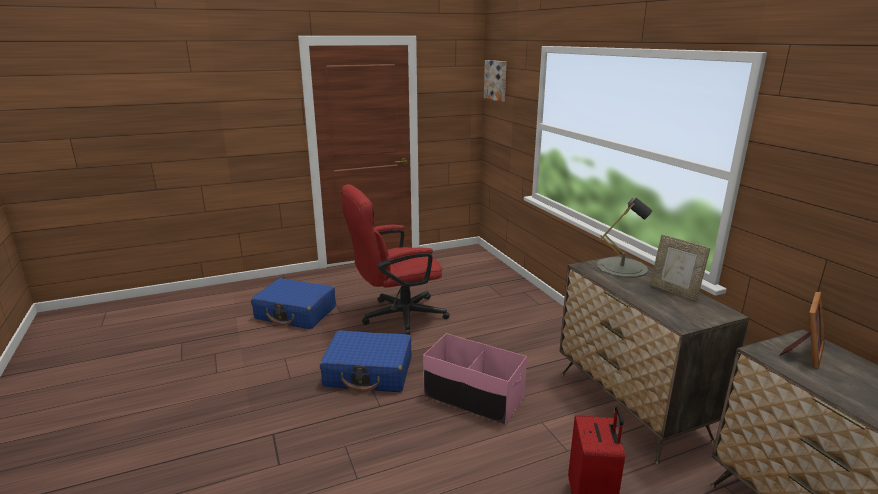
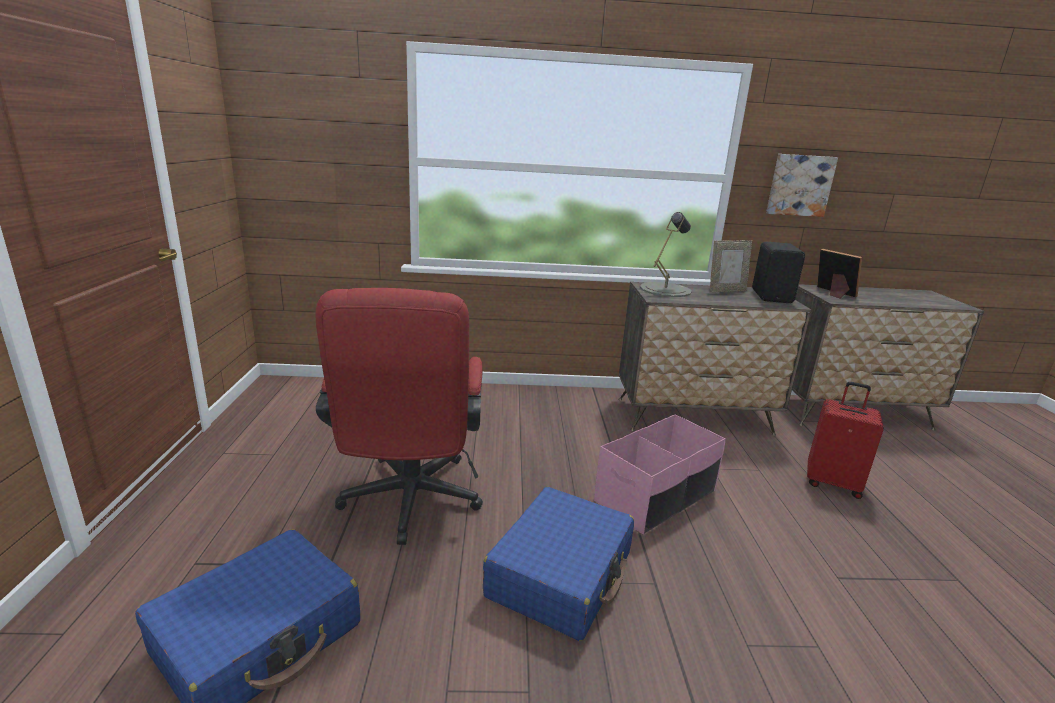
camera: 70 degrees left, 0 degrees up
picture [484,60,506,102] -> picture moved to [766,154,838,217]
none -> black speaker [752,242,805,303]

